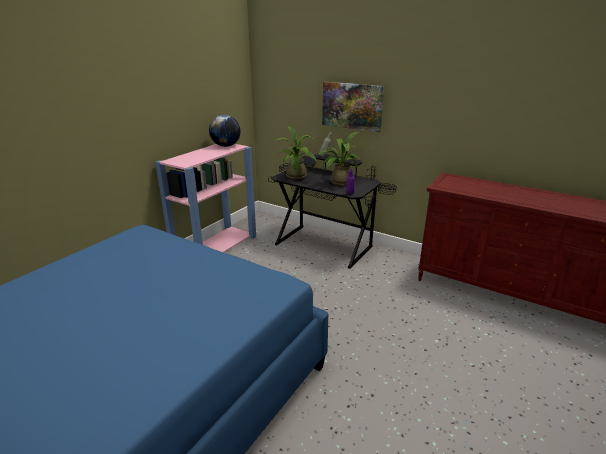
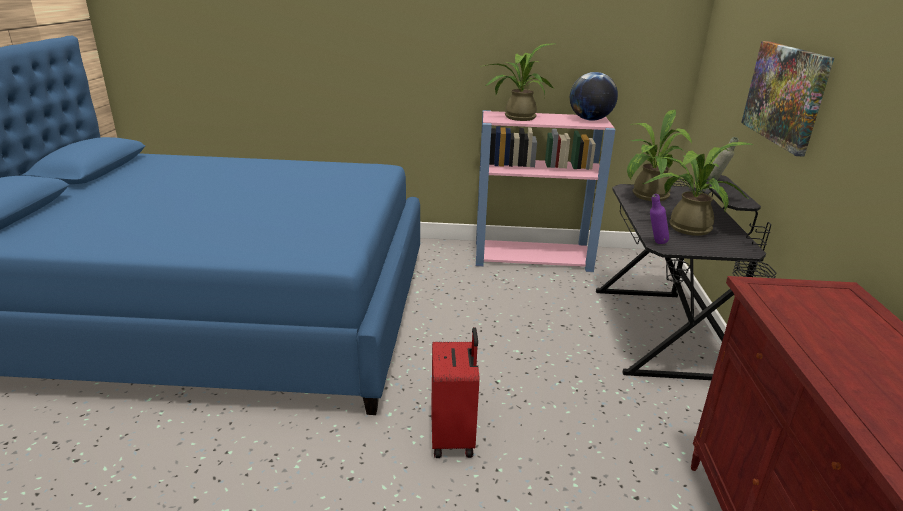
camera: 60 degrees right, 0 degrees up
none -> red suitcase [431,327,480,458]
none -> potted plant [480,44,553,121]

